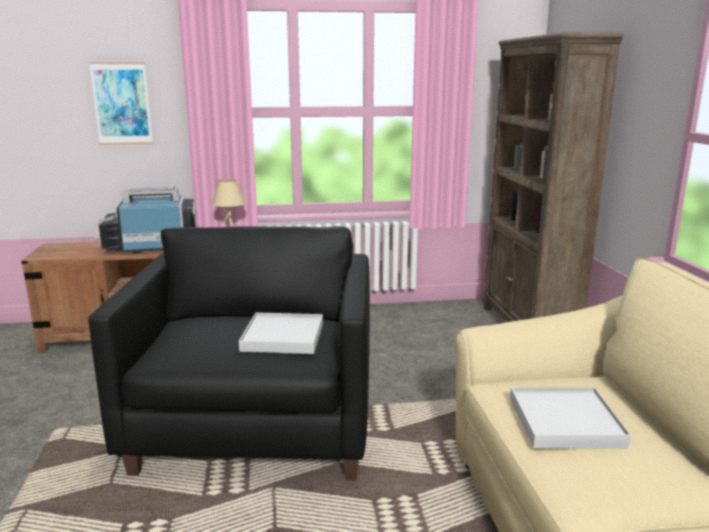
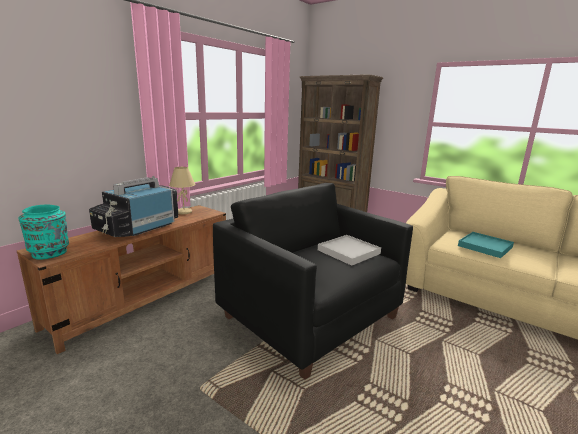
camera: 45 degrees left, 0 degrees up
picture [89,62,153,145] -> none
white tray [510,387,631,448] -> turquoise tray [458,232,514,258]
none -> turquoise vase [18,205,69,260]

